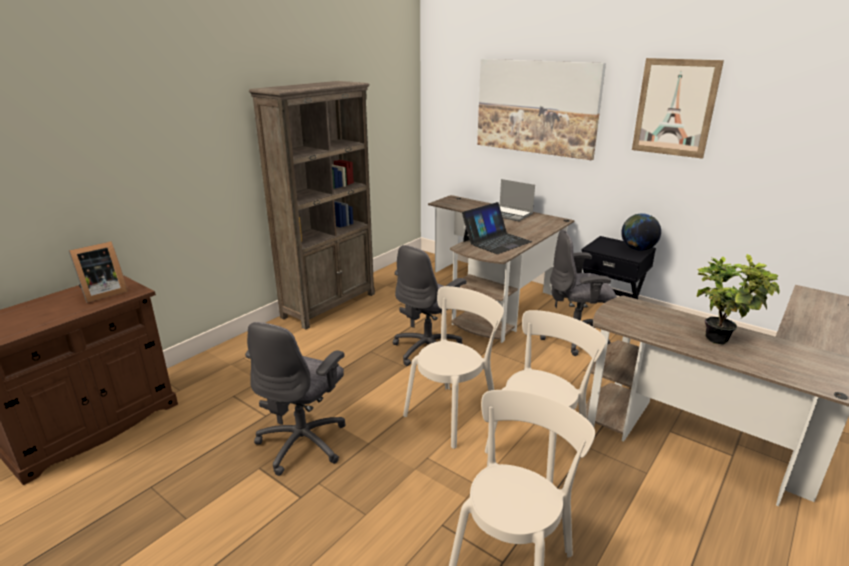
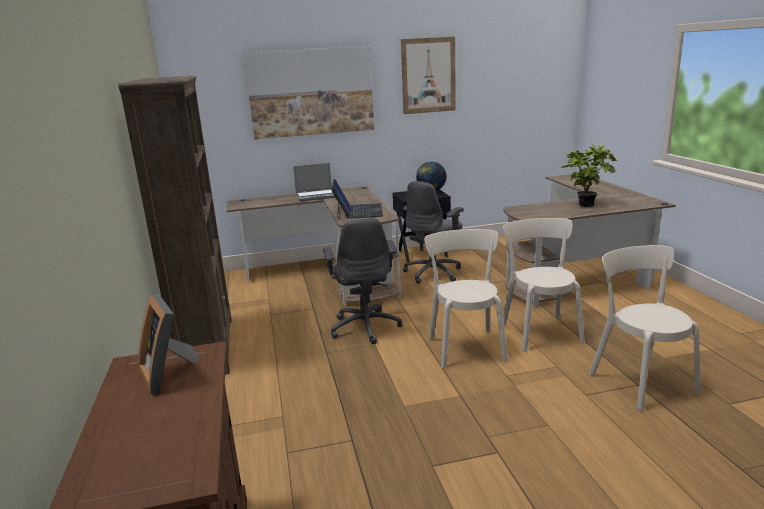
camera: 50 degrees left, 5 degrees down
picture frame [69,241,128,303] -> picture frame turned 150 degrees clockwise [138,294,198,394]
grey office chair [245,322,346,476] -> none

